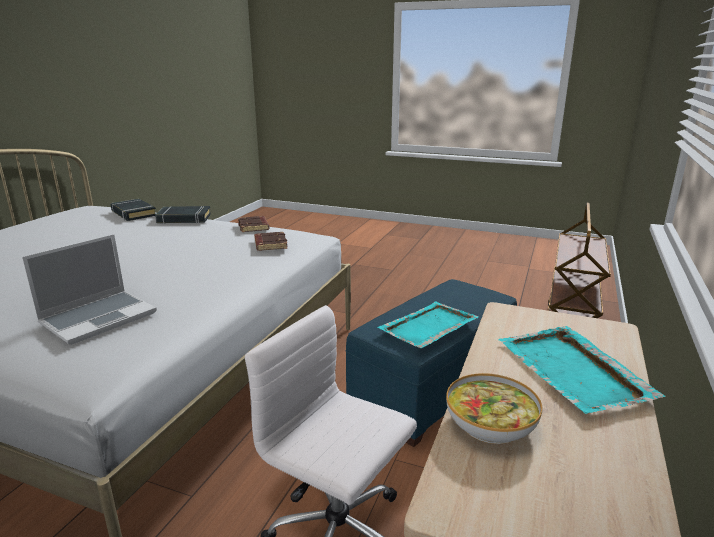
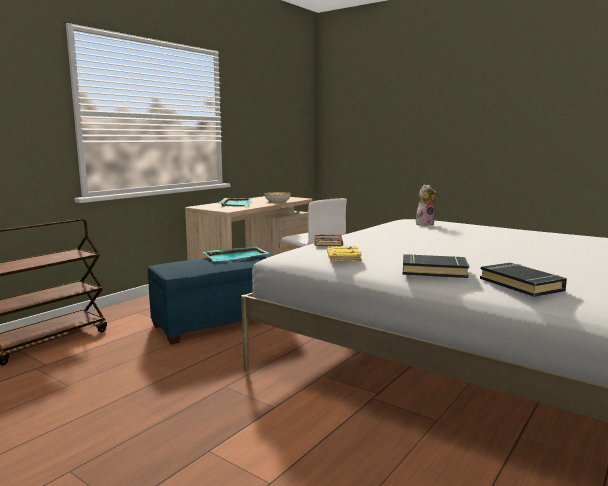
camera: 165 degrees left, 10 degrees down
laptop [22,234,157,345] -> plush toy [416,185,437,226]
brown book [238,216,270,232] -> yellow book [327,246,362,261]

